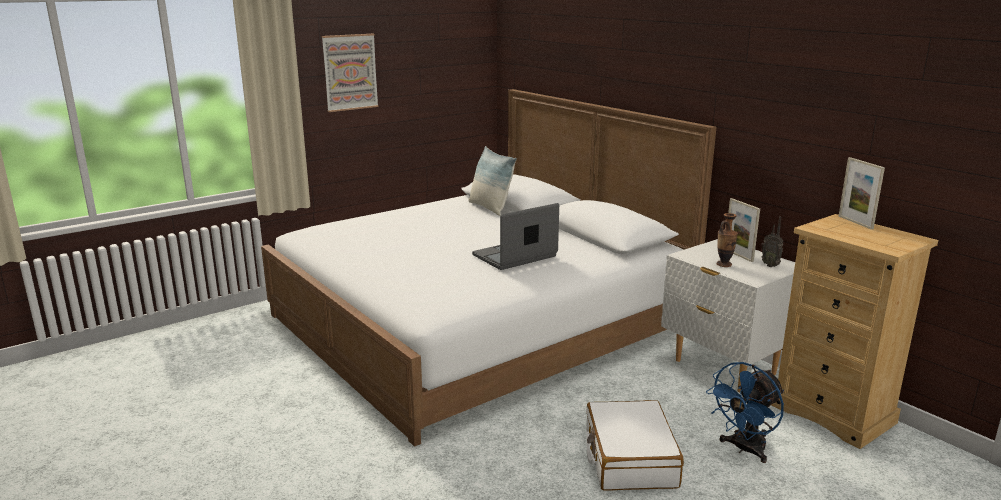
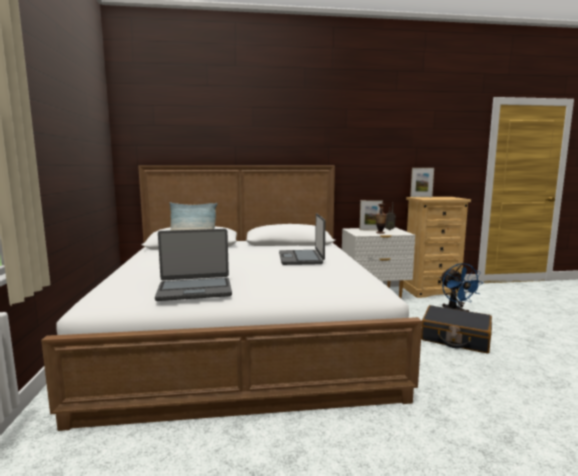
camera: 60 degrees left, 10 degrees down
picture [322,34,379,112] -> none
white suitcase [586,400,684,490] -> black suitcase [421,305,492,354]
none -> laptop [155,229,232,301]

